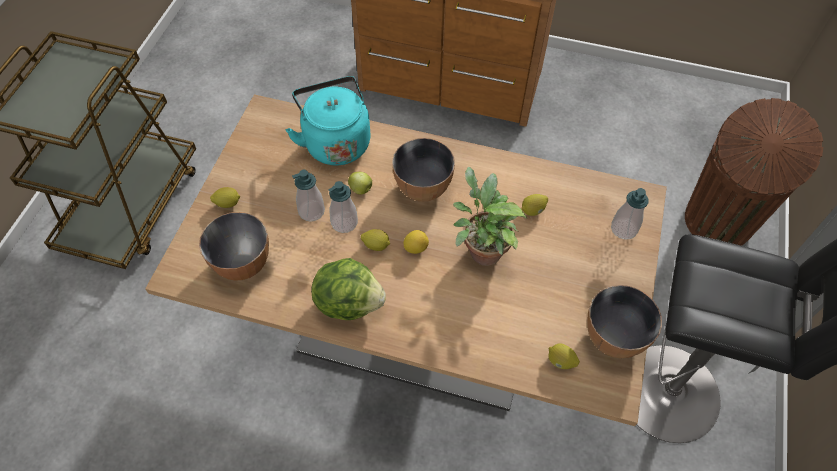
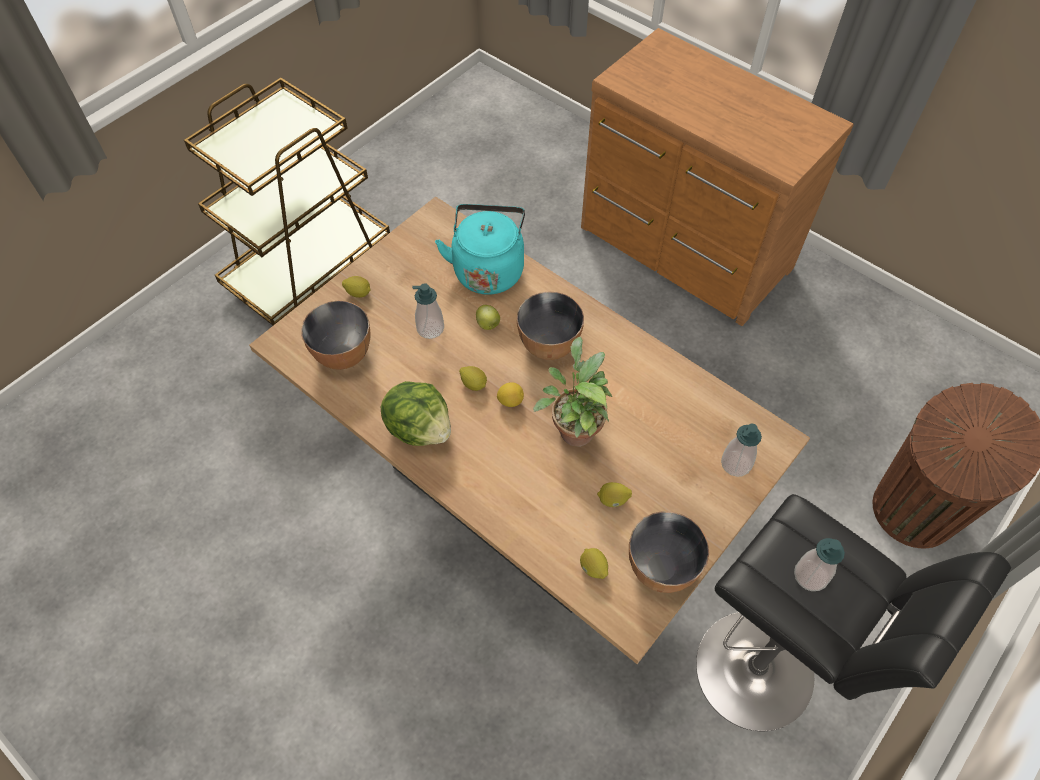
camera: 25 degrees right, 0 degrees up
soap dispenser [328,181,358,233] -> soap dispenser moved to [794,538,845,591]
lemon [522,194,548,216] -> lemon moved to [597,482,632,507]

